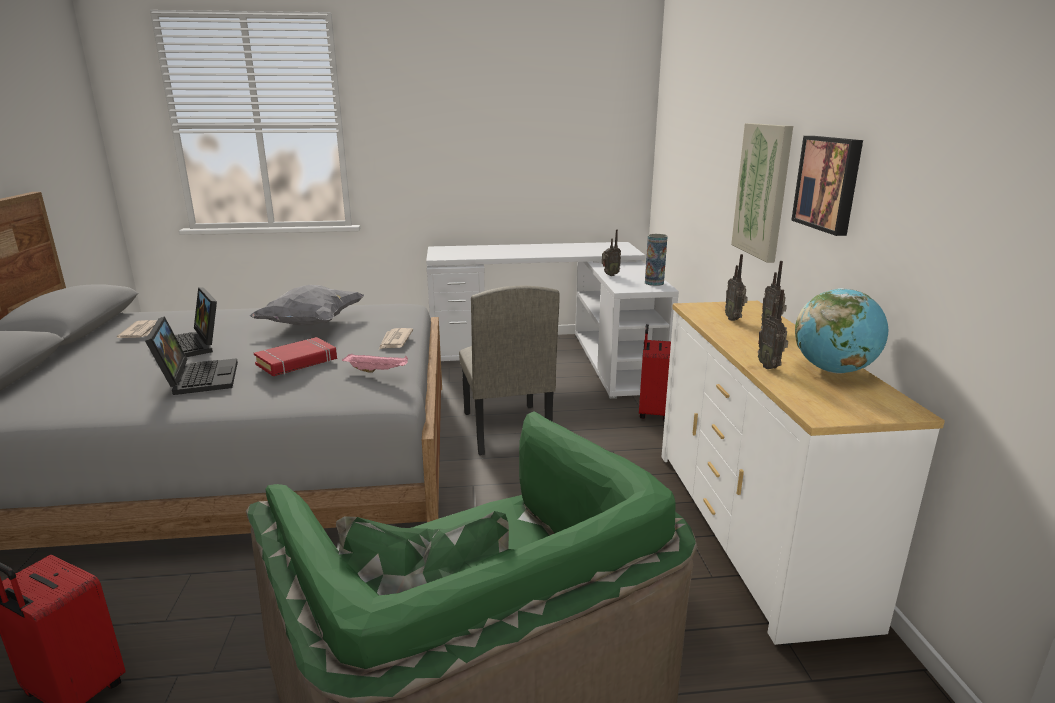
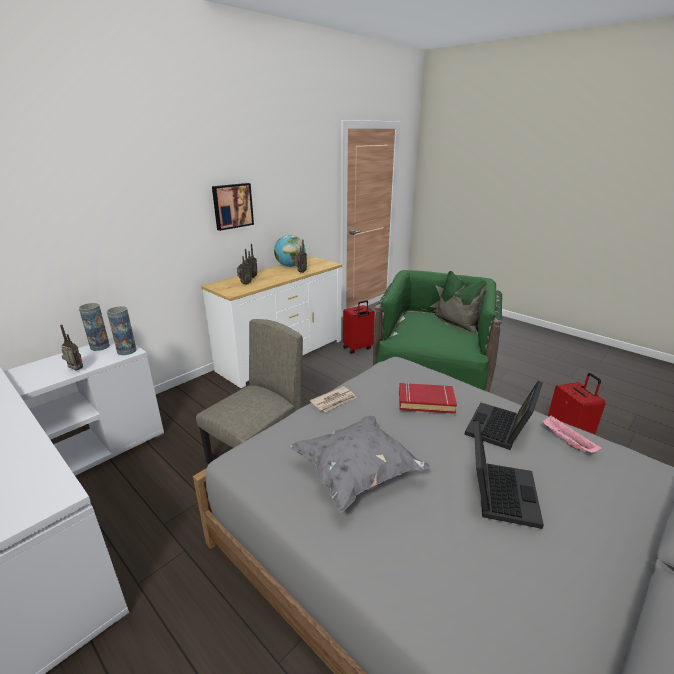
camera: 130 degrees left, 5 degrees up
newspaper [117,320,157,338] -> none
pink tray [342,354,408,373] -> pink tray moved to [541,415,602,453]
red suitcase [639,324,671,420] -> red suitcase moved to [343,300,375,354]
picture [731,123,793,263] -> none
none -> vase [107,306,137,355]

